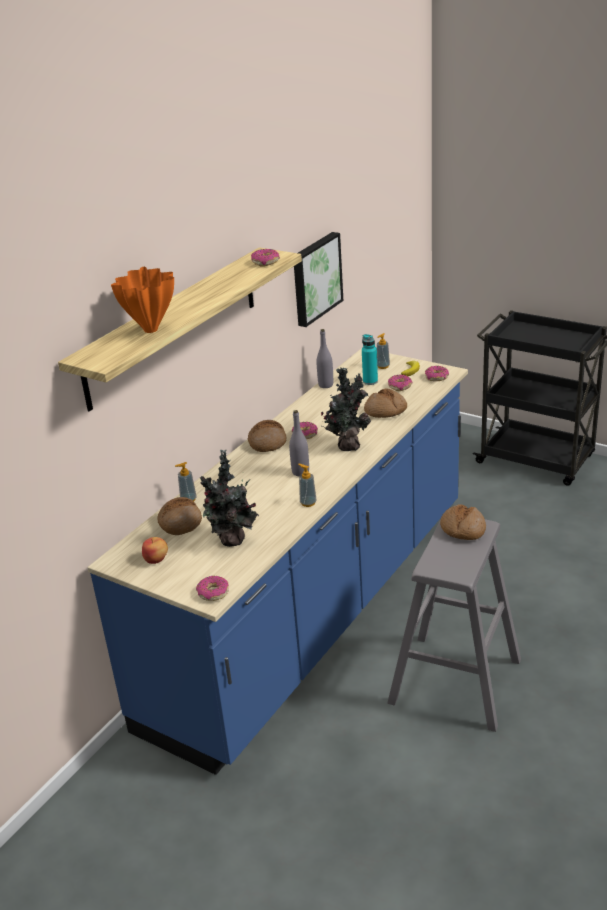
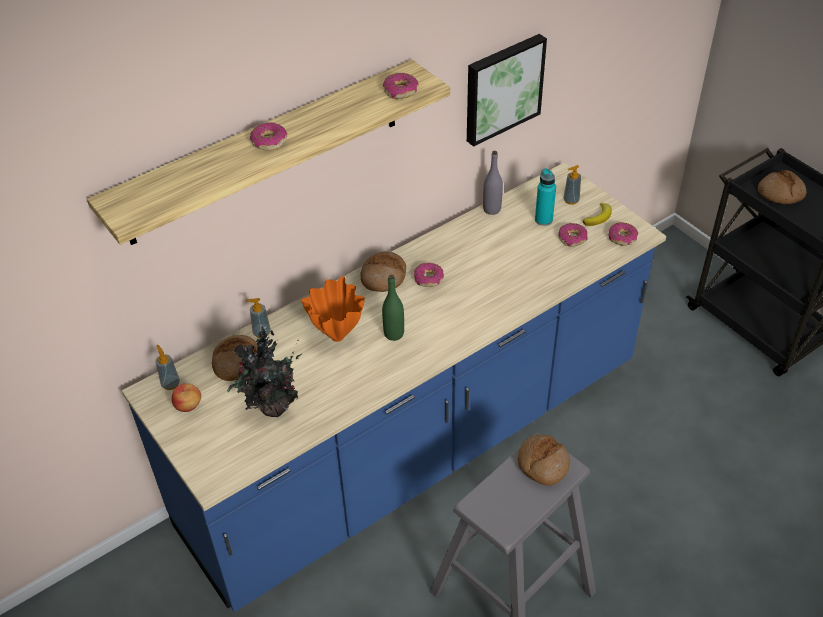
camera: 20 degrees right, 15 degrees up
orange vase [111,267,174,333] -> orange vase moved to [301,276,365,342]
donut [196,576,229,601] -> donut moved to [250,122,287,150]
grey bottle [289,410,309,476] -> green bottle [382,275,404,341]
soap dispenser [298,464,317,507] -> soap dispenser moved to [156,345,180,390]
potted plant [321,368,371,451] -> none
bread [364,389,407,418] -> bread moved to [758,170,807,204]

